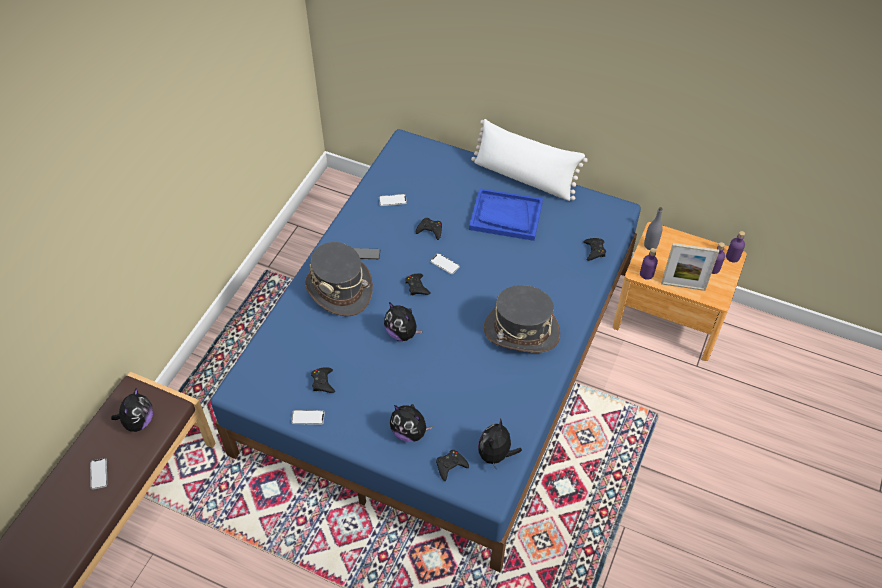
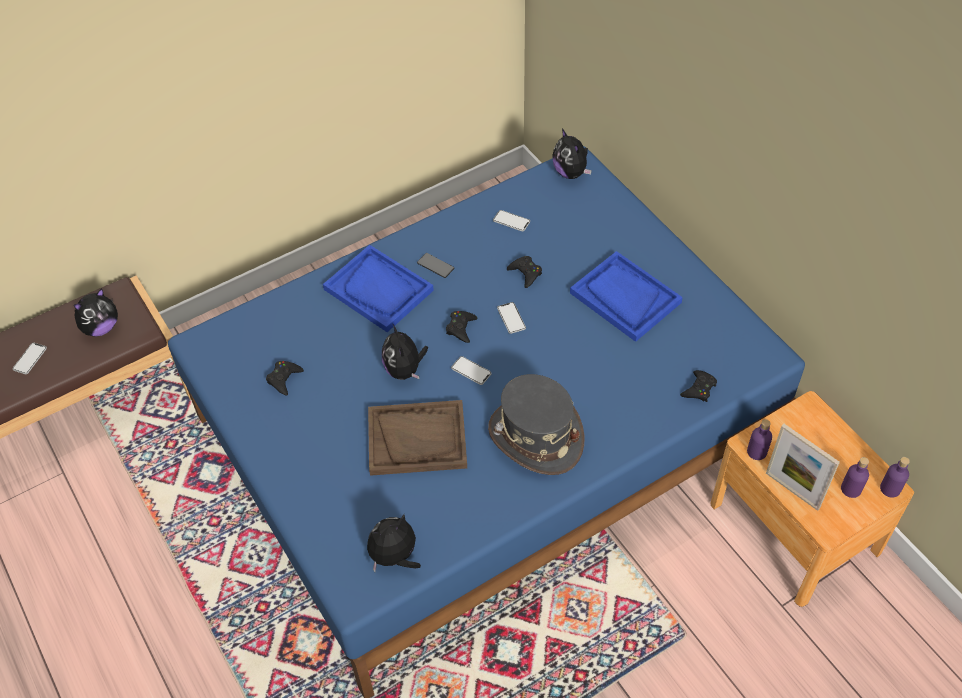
camera: 35 degrees right, 0 degrees up
phone [291,410,325,425] -> phone moved to [451,356,492,385]
grey hat [305,242,373,316] -> blue tray [323,245,434,332]
plush toy [390,404,433,442] -> plush toy moved to [553,129,592,179]
black game controller [436,450,469,481] -> none
white pillow [471,119,588,201] -> none
grey bottle [644,207,663,250] -> none
none -> brown tray [368,400,467,476]

